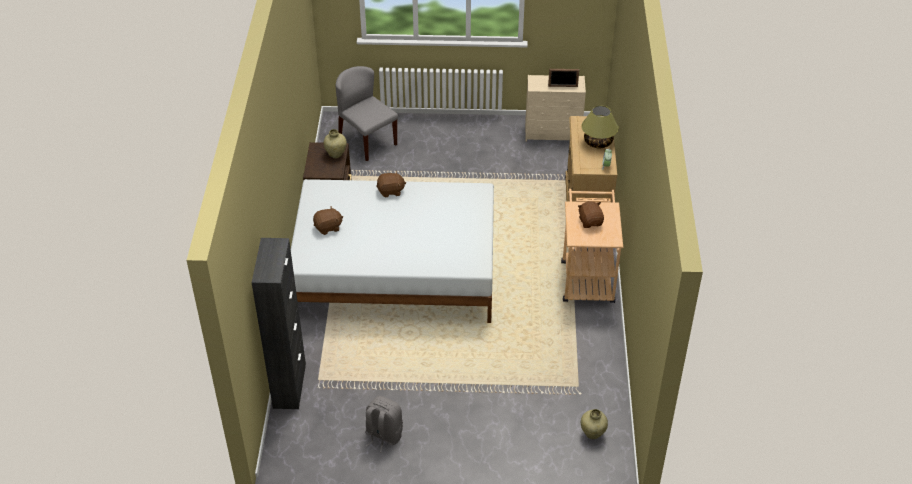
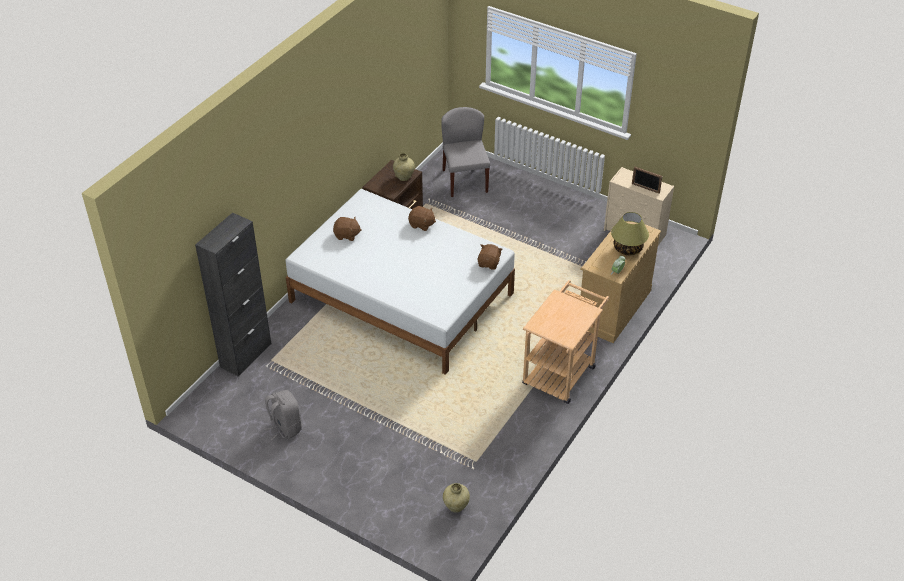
camera: 30 degrees right, 0 degrees up
brown plush toy [578,201,604,228] -> brown plush toy moved to [478,244,502,270]

